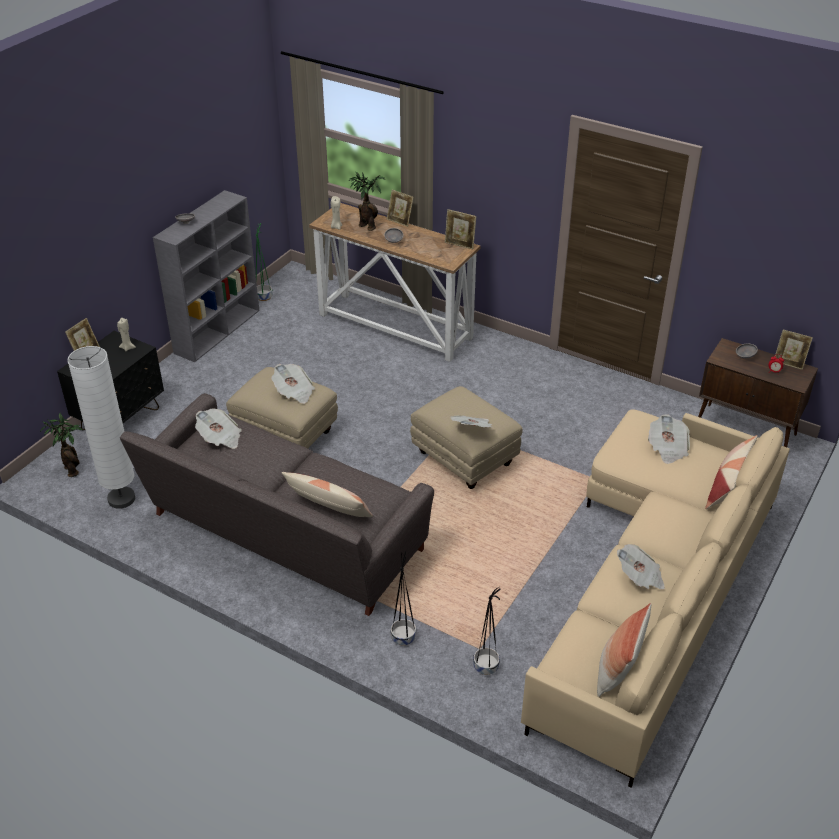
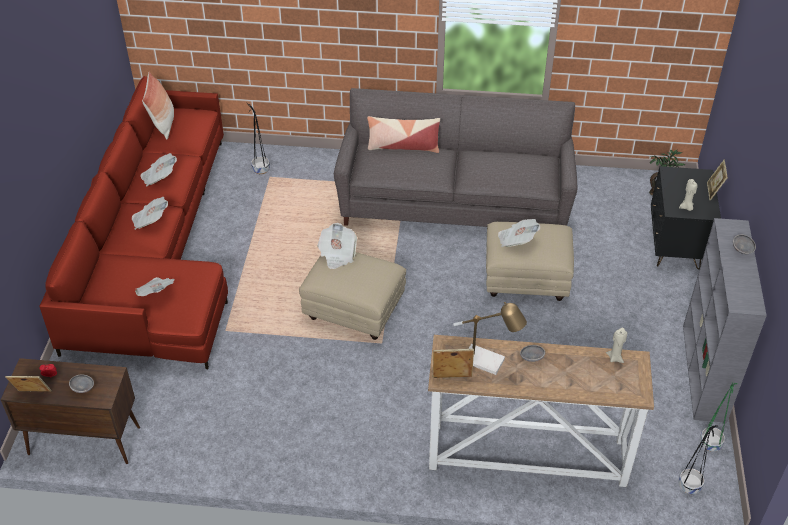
camera: 155 degrees right, 5 degrees up
white floor lamp [67,346,135,509] -> none
newspaper [195,408,242,449] -> newspaper moved to [131,197,168,230]
potted plant [348,172,385,231] -> none
picture frame [387,190,414,227] -> none
black planter [390,552,416,646] -> black planter moved to [678,425,717,494]
beige sofa [521,410,790,787] -> red sofa [40,76,228,369]
pillow [705,435,758,509] -> none
none -> table lamp [453,302,527,375]

